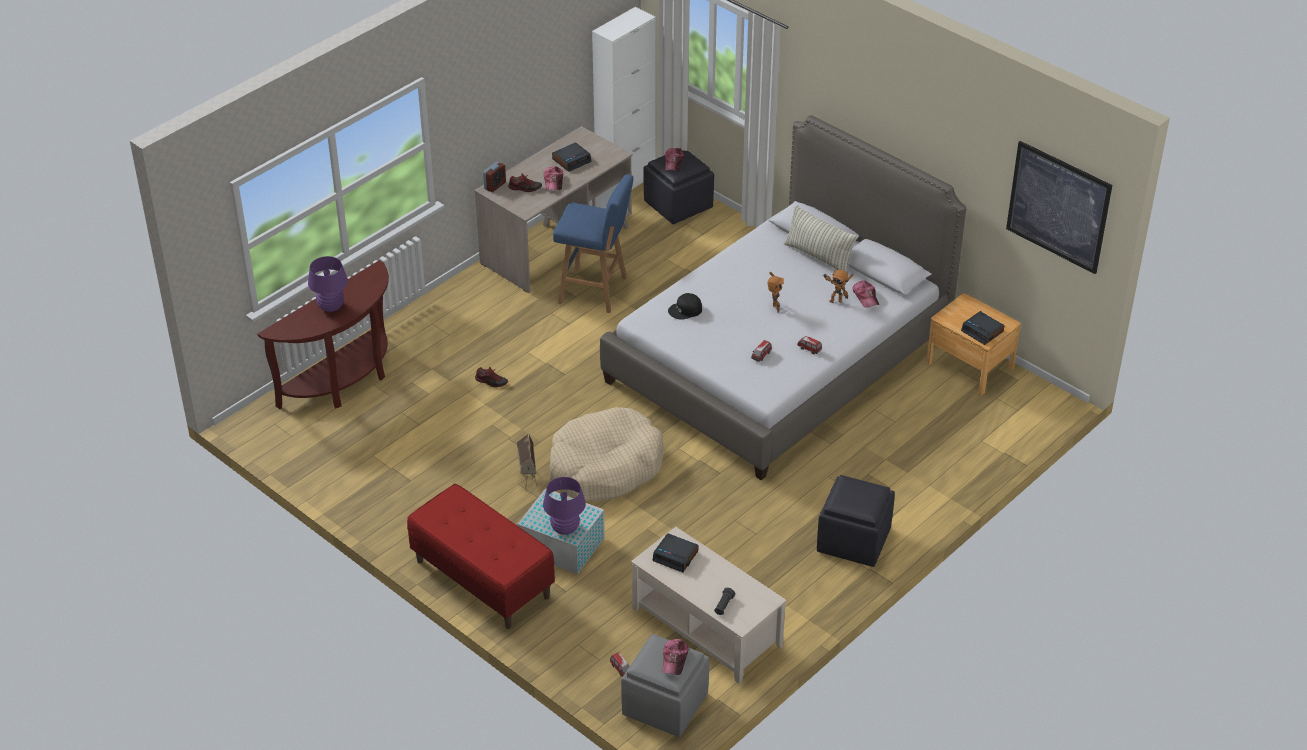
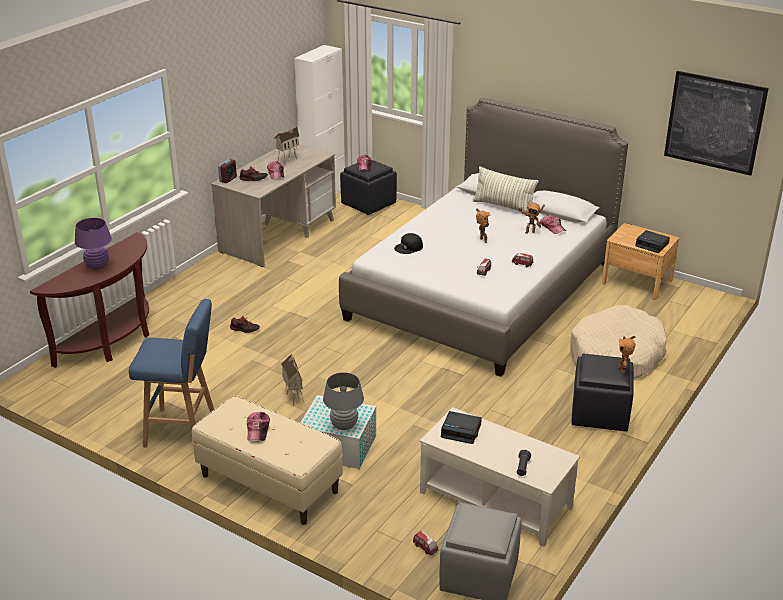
camera: 10 degrees left, 10 degrees down
red bench [407,484,555,629] -> beige bench [192,396,343,525]
purple table lamp [543,477,586,535] -> grey table lamp [323,372,364,430]
beige dog bed [549,407,664,501] -> beige dog bed moved to [570,305,667,378]
alarm clock [552,142,591,172] -> toy house [274,126,299,163]
blue stool [553,174,633,313] -> blue stool moved to [129,299,214,447]
cap [663,639,688,675] -> cap moved to [247,412,270,441]
none -> toy robot [619,336,635,373]

